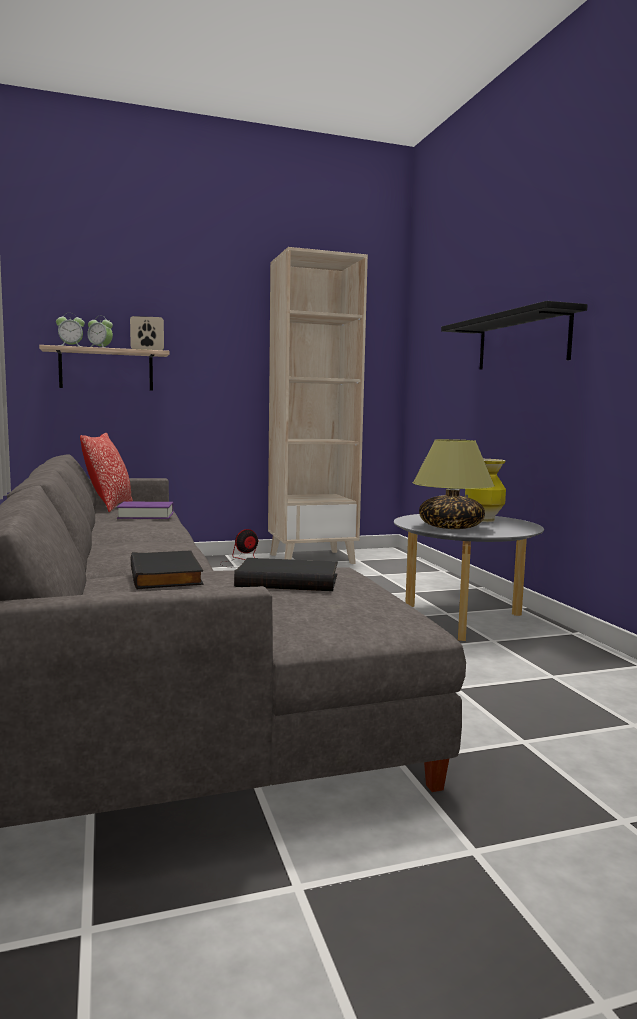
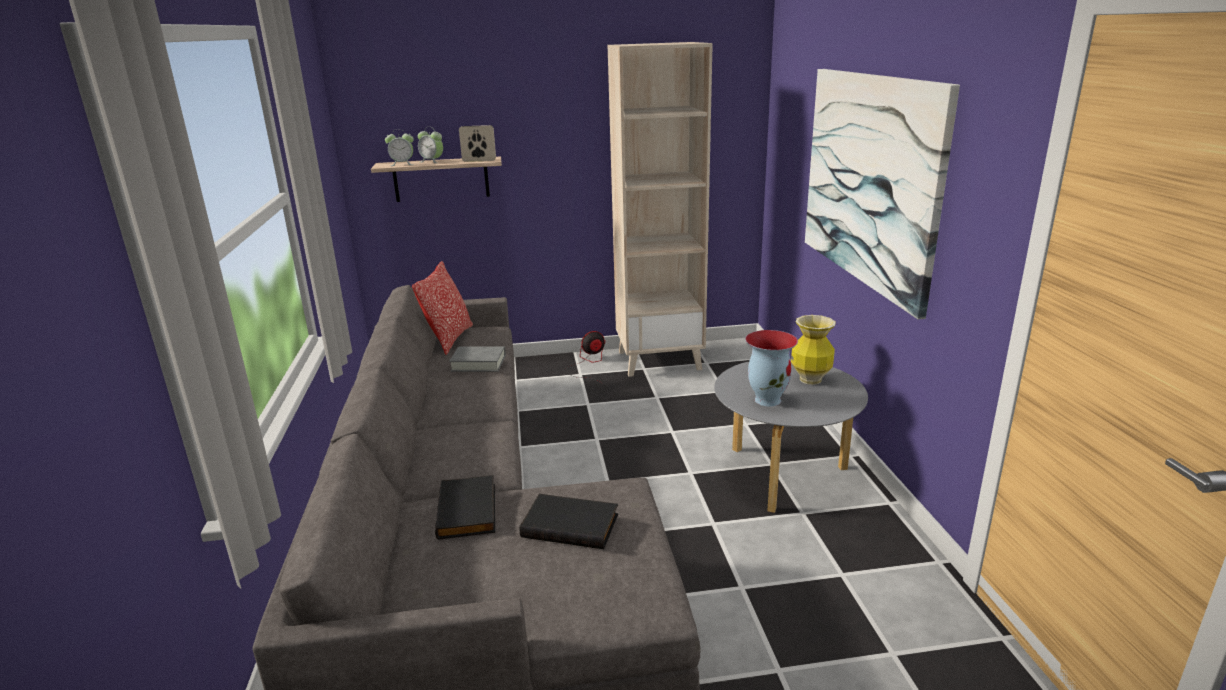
camera: 10 degrees right, 15 degrees up
purple book [117,501,174,519] -> grey book [449,346,506,372]
table lamp [413,439,495,529] -> vase [745,330,798,406]
black shelf [441,301,588,370] -> picture [805,69,960,319]

